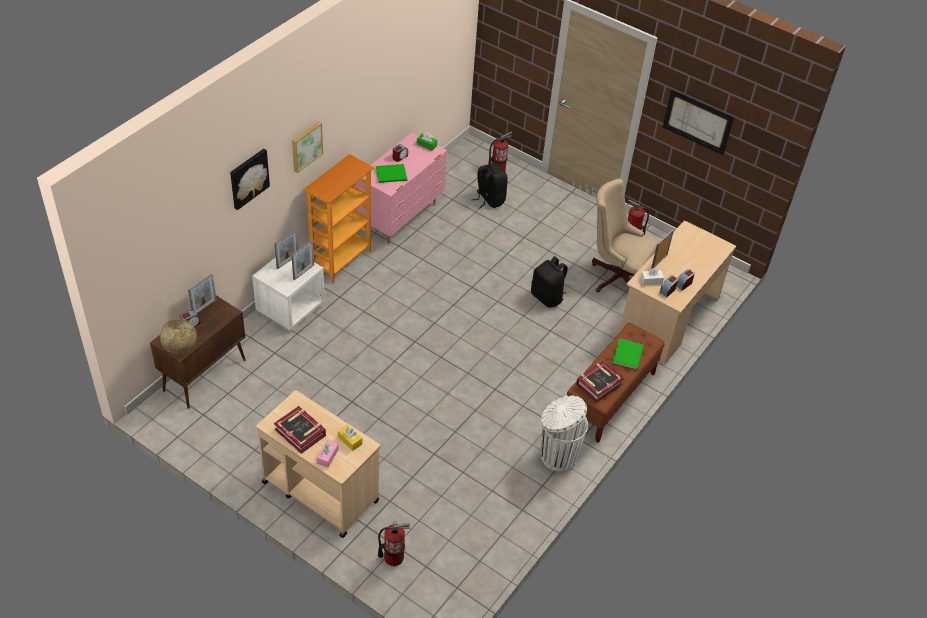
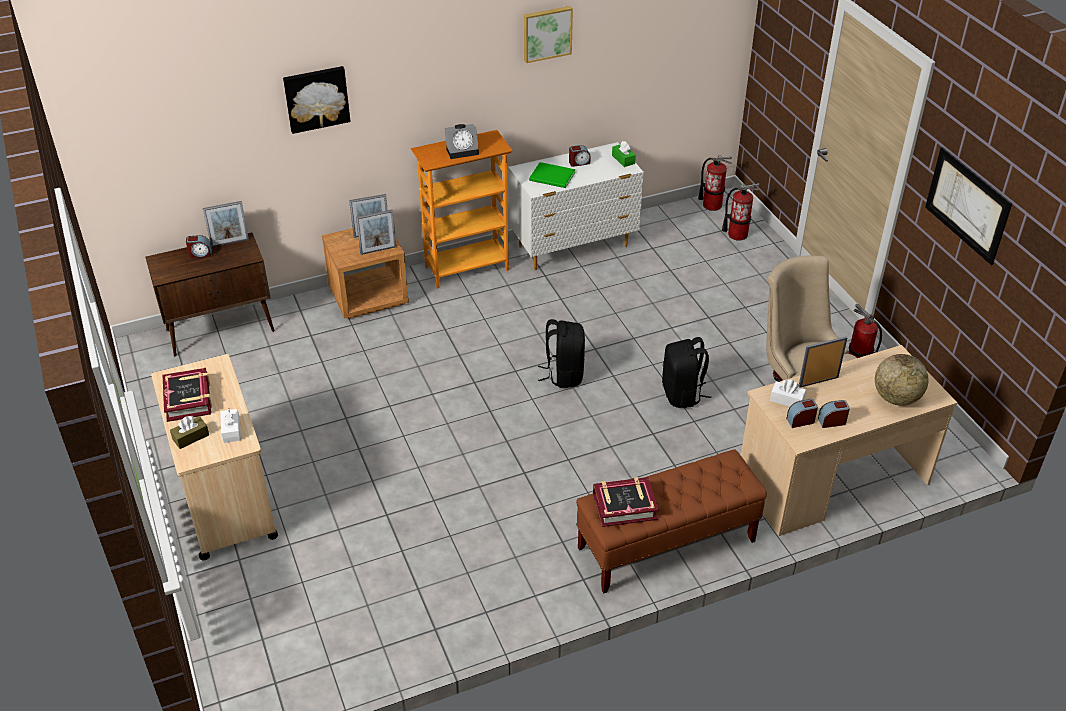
camera: 35 degrees right, 5 degrees down
globe [160,318,197,355] -> globe moved to [875,354,928,406]
white nightstand [252,257,325,331] -> brown nightstand [322,228,409,319]
picture [292,121,323,173] -> picture moved to [524,6,573,63]
pink tissue box [317,440,338,468] -> brown tissue box [170,416,209,449]
yellow tissue box [338,425,362,451] -> white tissue box [220,408,241,443]
pink dresser [355,133,447,244] -> white dresser [508,142,644,270]
fire extinguisher [378,522,410,566] -> fire extinguisher moved to [698,155,732,211]
black backpack [472,164,508,209] -> black backpack moved to [538,319,585,388]
white trash can [541,395,588,472] -> none
green book [612,338,644,370] -> none
none -> alarm clock [445,124,479,159]

